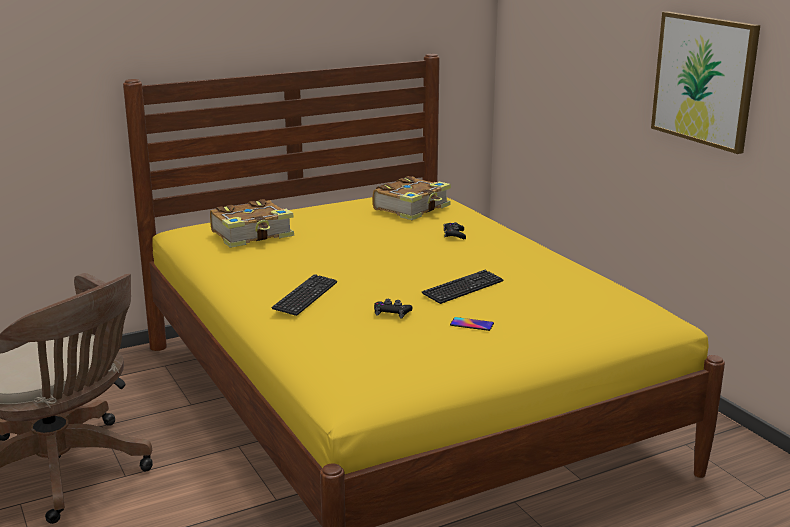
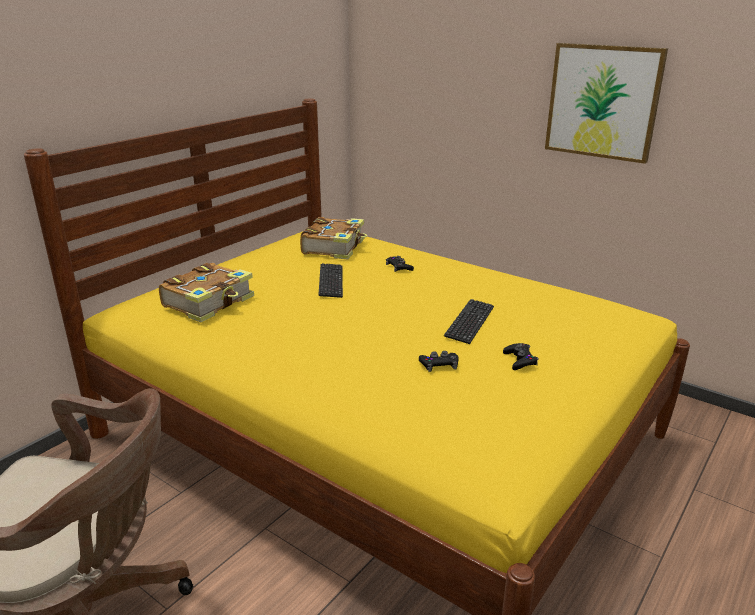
camera: 25 degrees left, 5 degrees up
keyboard [272,274,337,316] -> keyboard moved to [318,263,343,298]
phone [450,317,494,331] -> black game controller [503,343,538,370]

